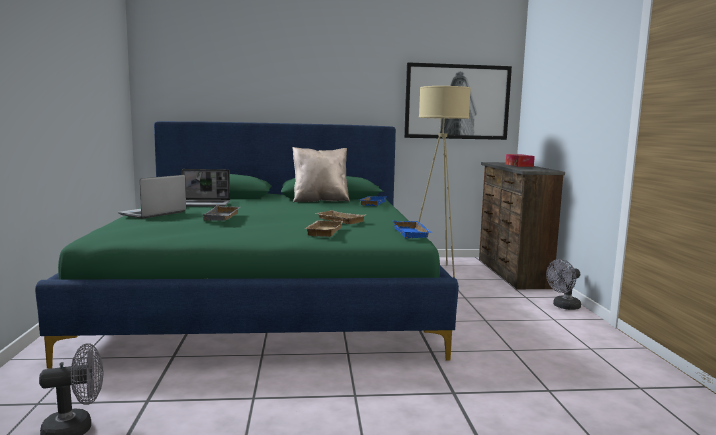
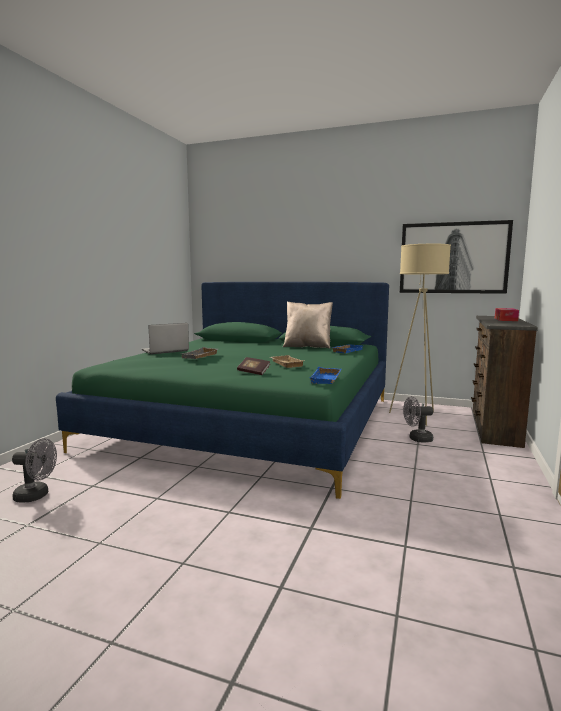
camera: 25 degrees right, 0 degrees up
laptop [182,169,230,206] -> none
beige tray [305,220,343,237] -> book [237,357,270,375]
grey fan [546,259,581,310] -> grey fan moved to [403,396,433,442]

